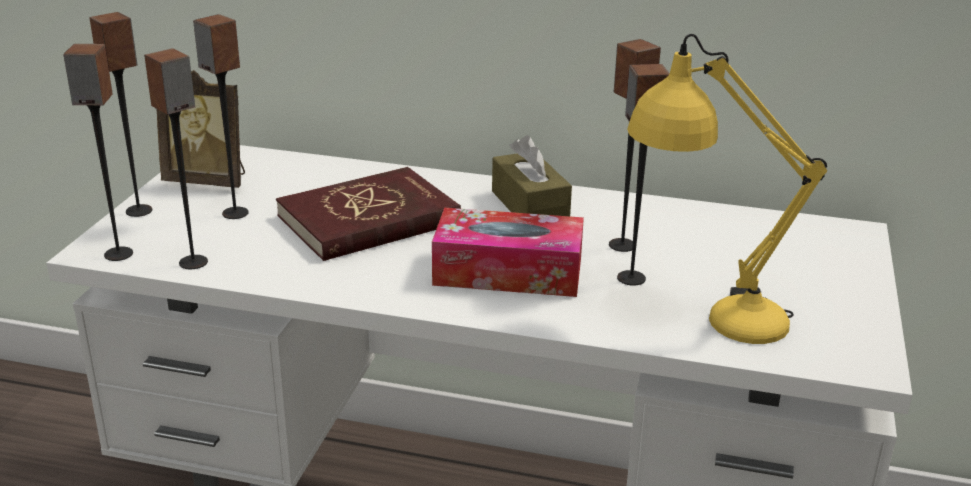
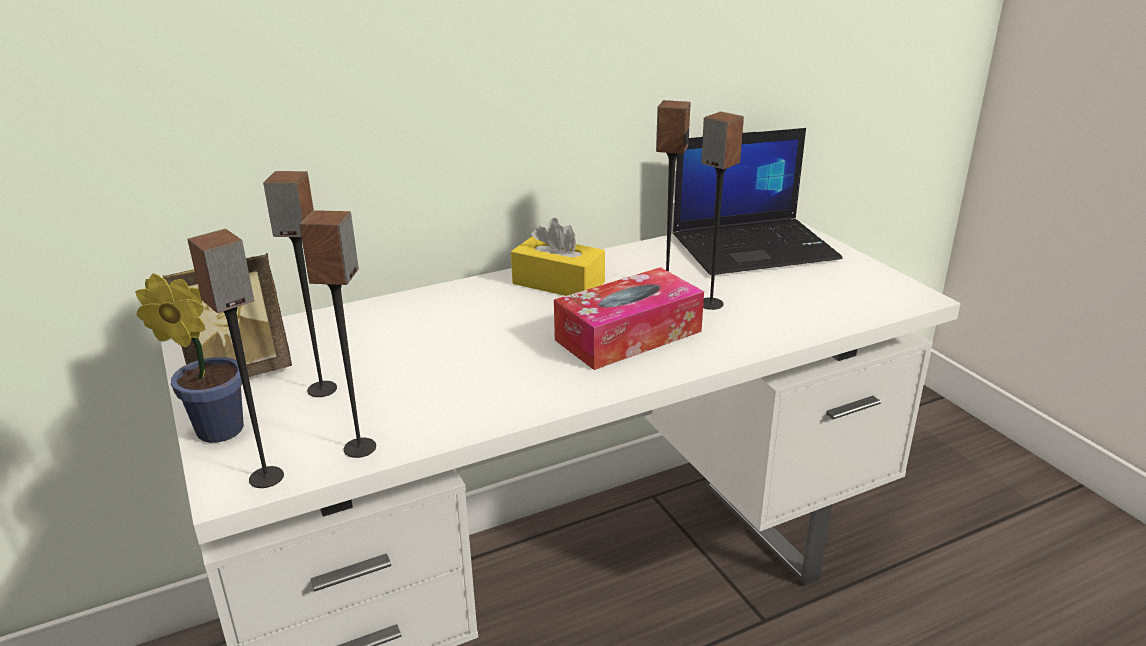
camera: 40 degrees left, 0 degrees up
speaker [89,12,152,217] -> potted plant [135,273,244,443]
red book [276,167,461,261] -> none
brown tissue box [492,135,572,216] -> yellow tissue box [511,218,605,296]
yellow table lamp [627,34,827,344] -> none
none -> laptop [673,128,842,275]

